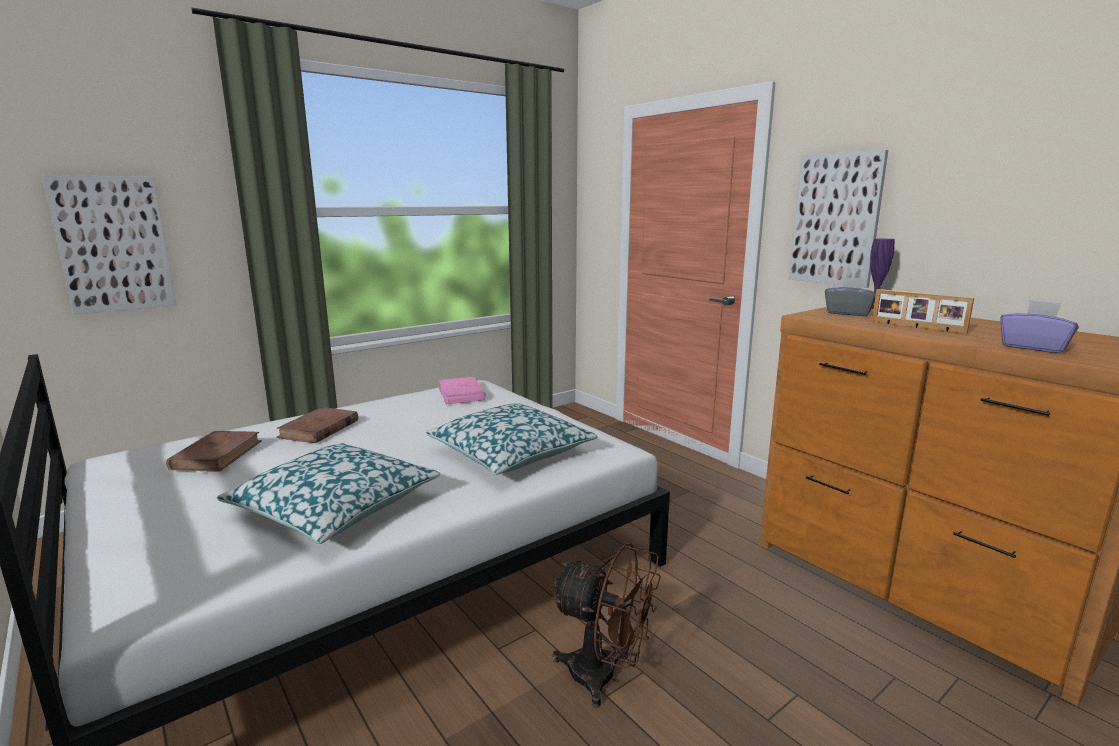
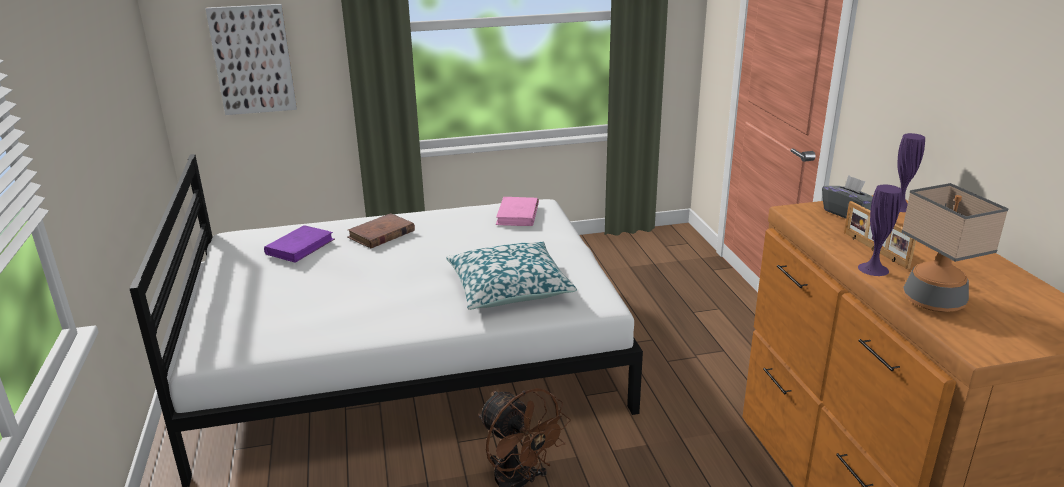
camera: 25 degrees right, 10 degrees up
brown book [166,431,262,472] -> purple book [264,225,335,263]
pillow [216,443,440,544] -> none
picture [789,150,888,288] -> none
purple tissue box [1000,300,1079,353] -> table lamp [901,183,1009,312]
none -> purple vase [858,185,902,276]

